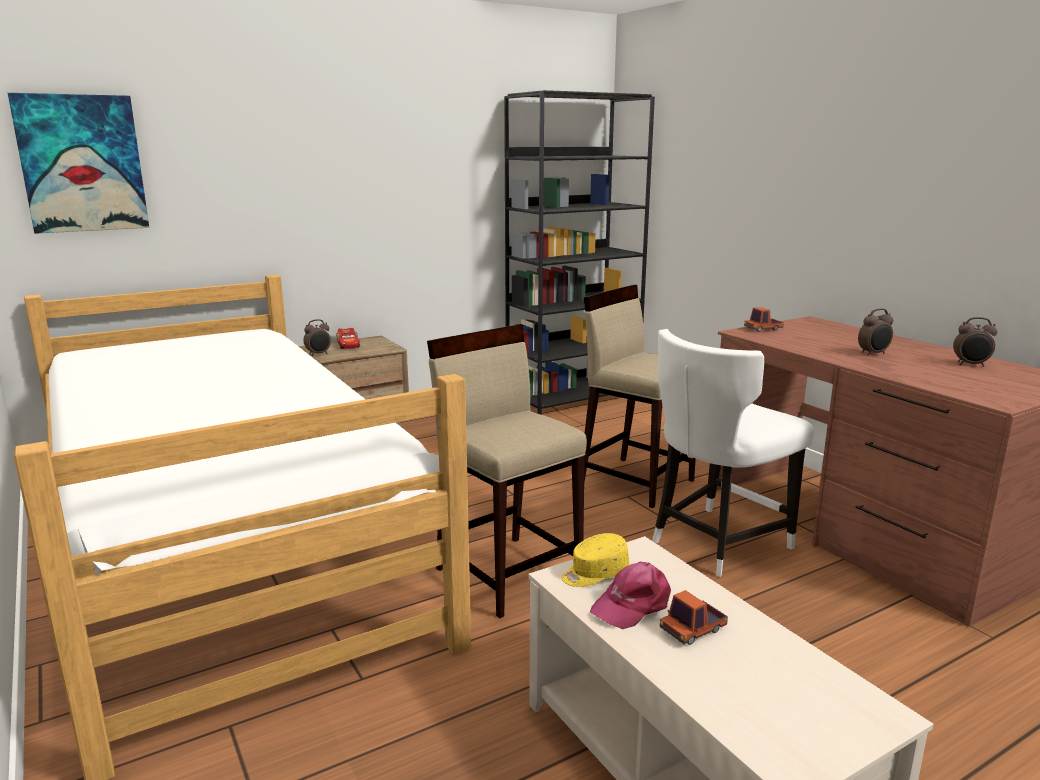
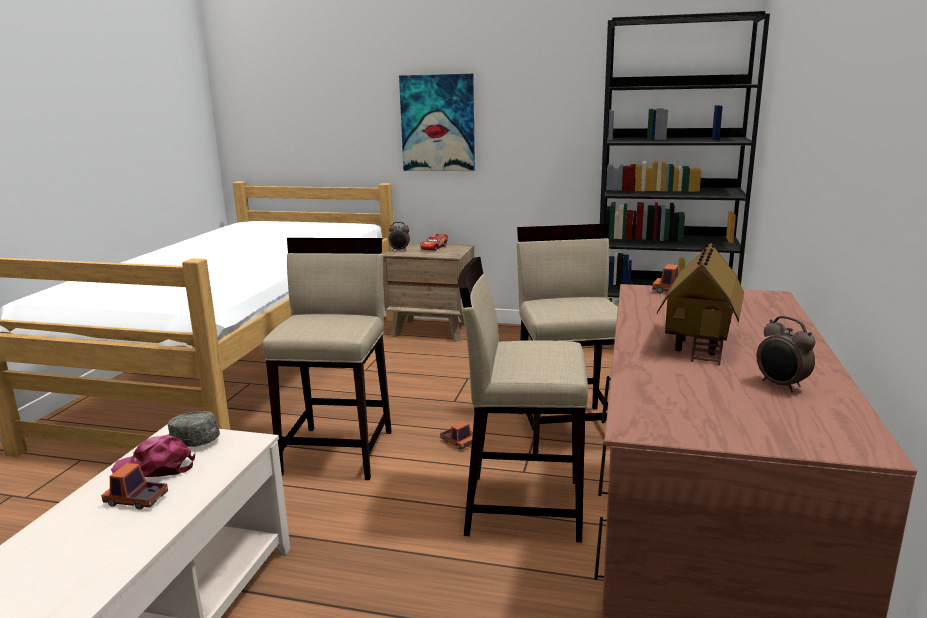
camera: 45 degrees right, 0 degrees up
picture [8,93,149,234] -> picture moved to [399,74,475,171]
yellow cap [561,533,629,587] -> grey cap [166,411,220,447]
white chair [652,329,814,577] -> beige stool [458,257,588,542]
alarm clock [858,308,893,356] -> toy house [657,243,744,365]
none -> toy truck [440,421,472,449]

